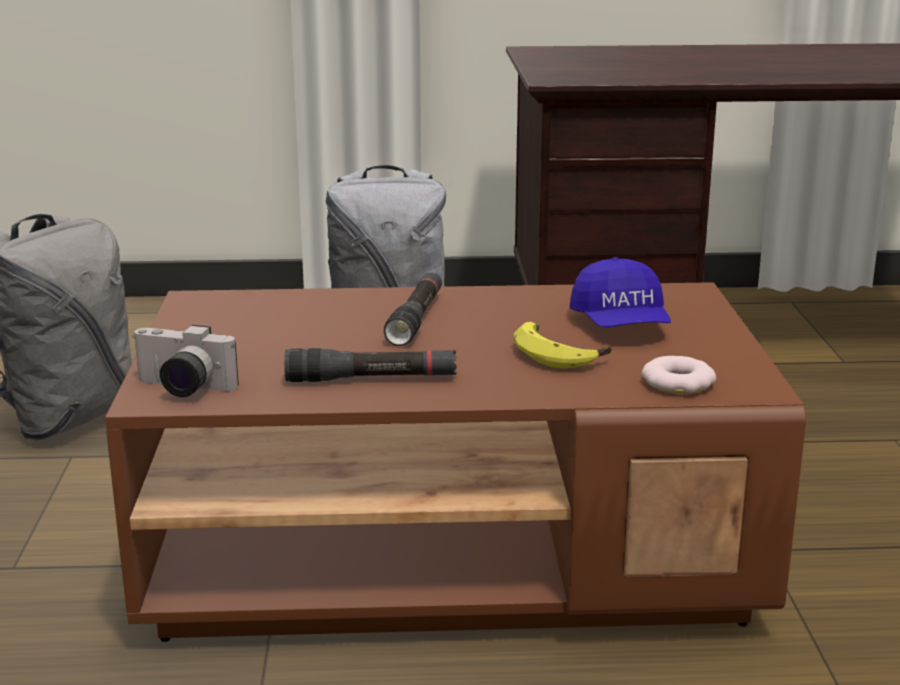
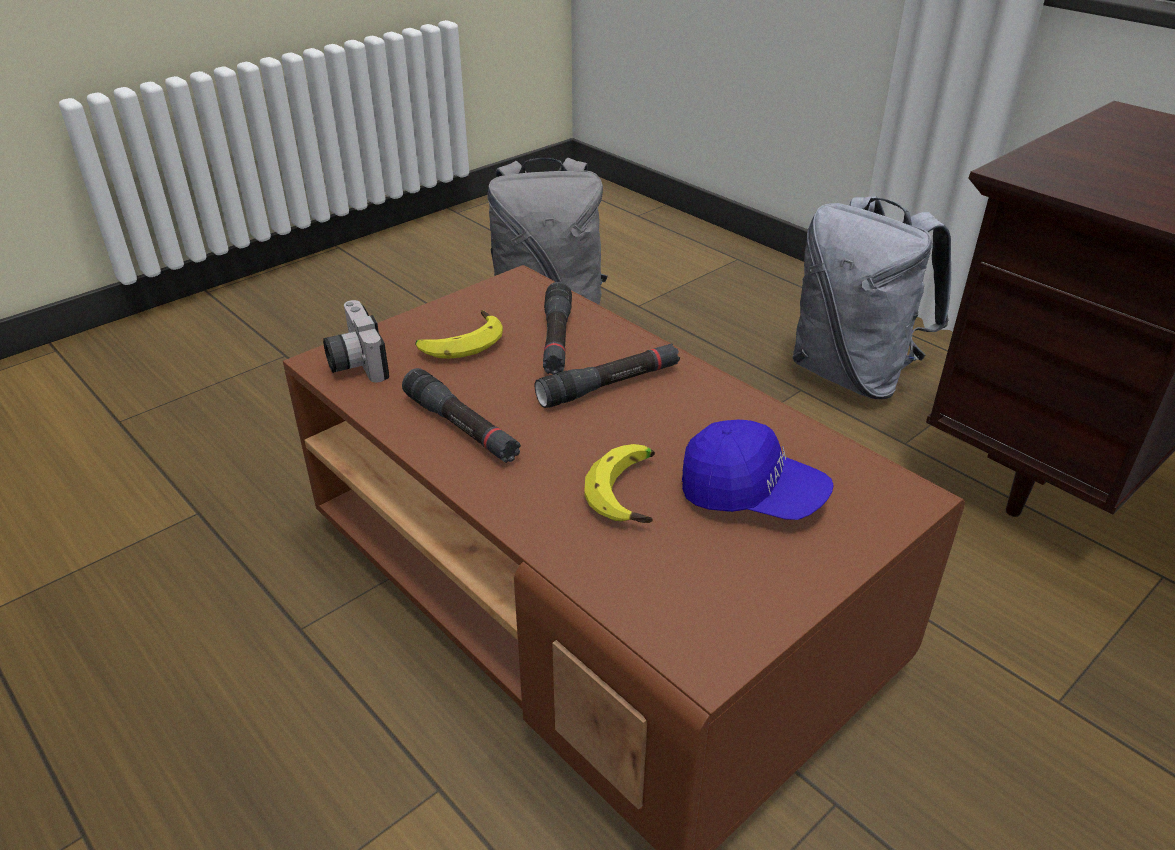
camera: 50 degrees right, 15 degrees up
blue cap [570,257,671,327] -> blue cap turned 105 degrees counterclockwise [682,420,834,520]
donut [641,356,716,394] -> none
none -> banana [415,310,503,359]
none -> black flashlight [543,282,572,375]

